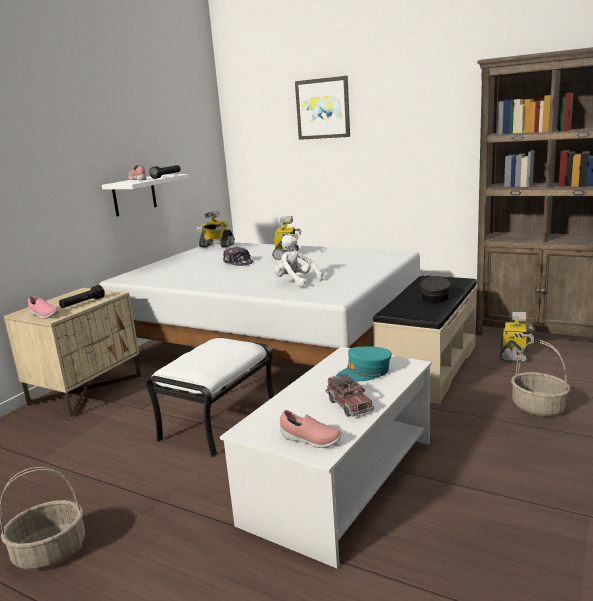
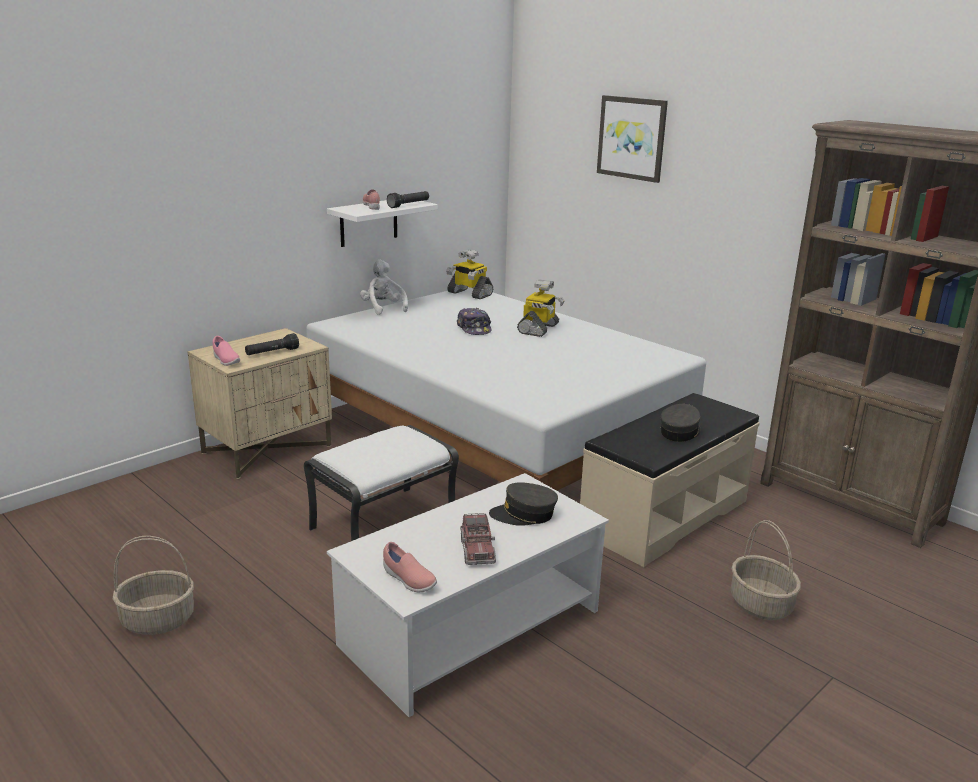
camera: 15 degrees right, 5 degrees up
white plush toy [275,235,323,287] -> white plush toy moved to [360,260,408,315]
turquoise cap [336,347,392,381] -> grey cap [489,482,558,526]
toy robot [500,312,534,363] -> none

